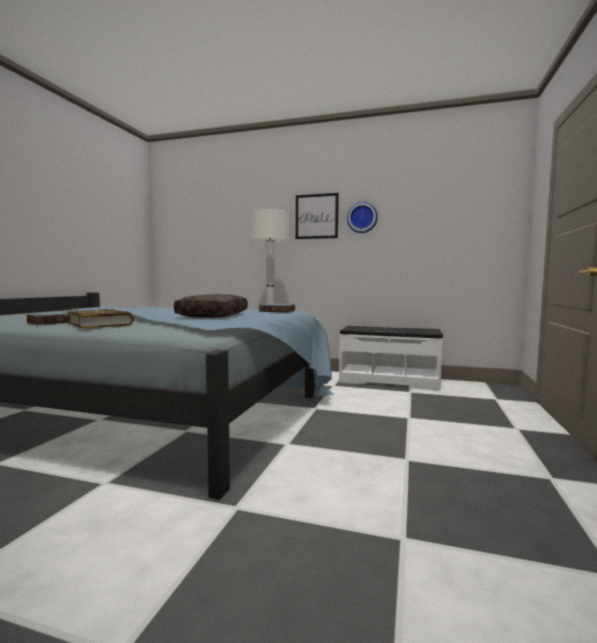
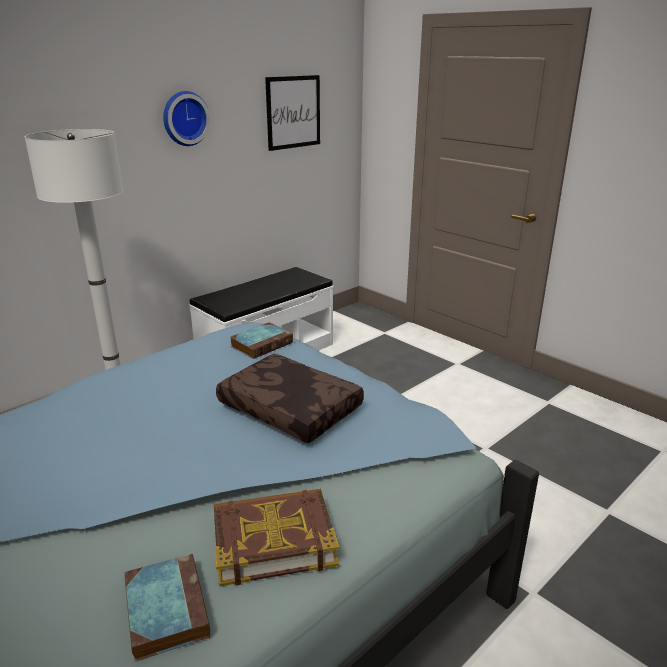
camera: 60 degrees left, 20 degrees up
picture [296,193,339,239] -> picture moved to [265,75,320,151]

